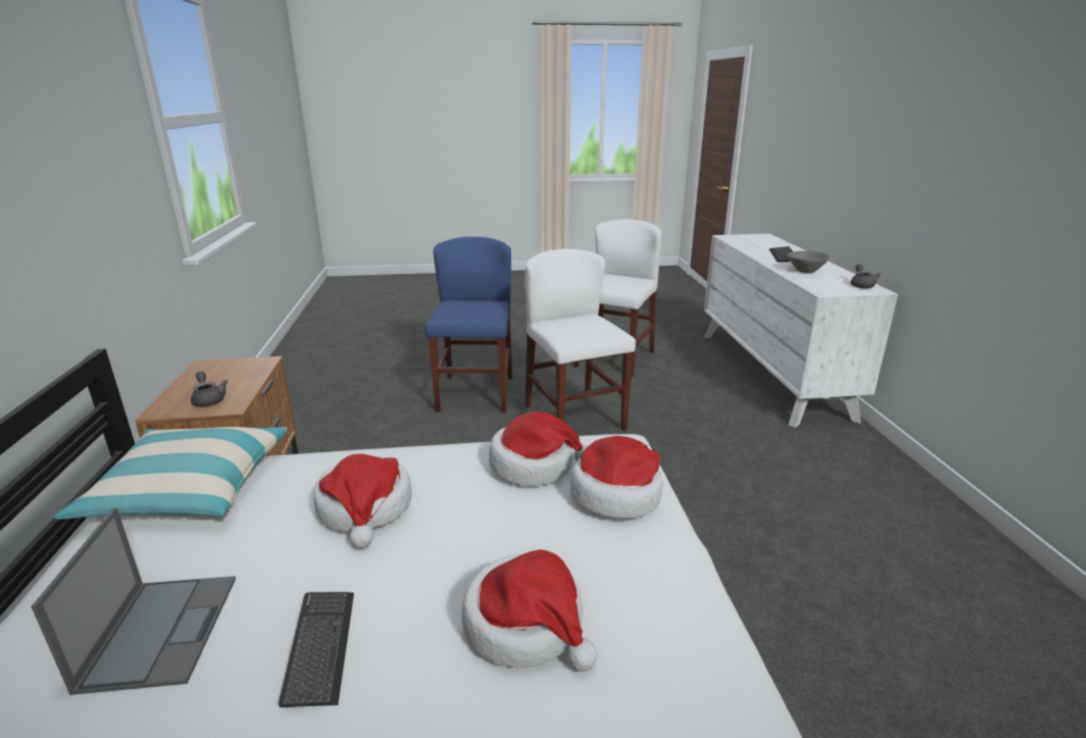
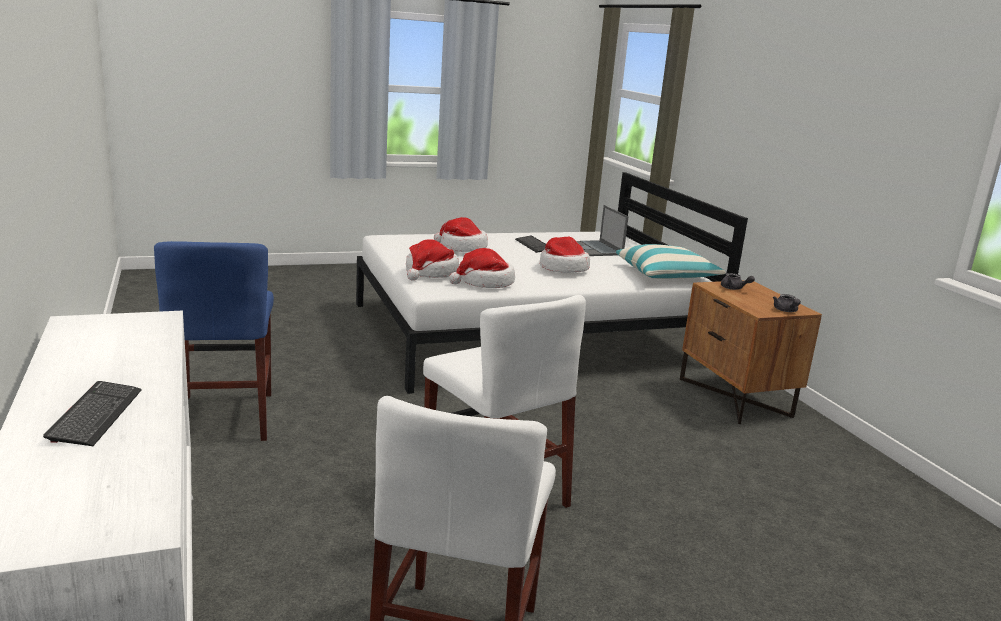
camera: 165 degrees right, 5 degrees down
blue chair [425,237,512,413] -> blue chair moved to [154,241,274,441]
grey bowl [788,251,830,273] -> none
grey teapot [850,264,881,289] -> grey teapot moved to [773,294,801,312]

